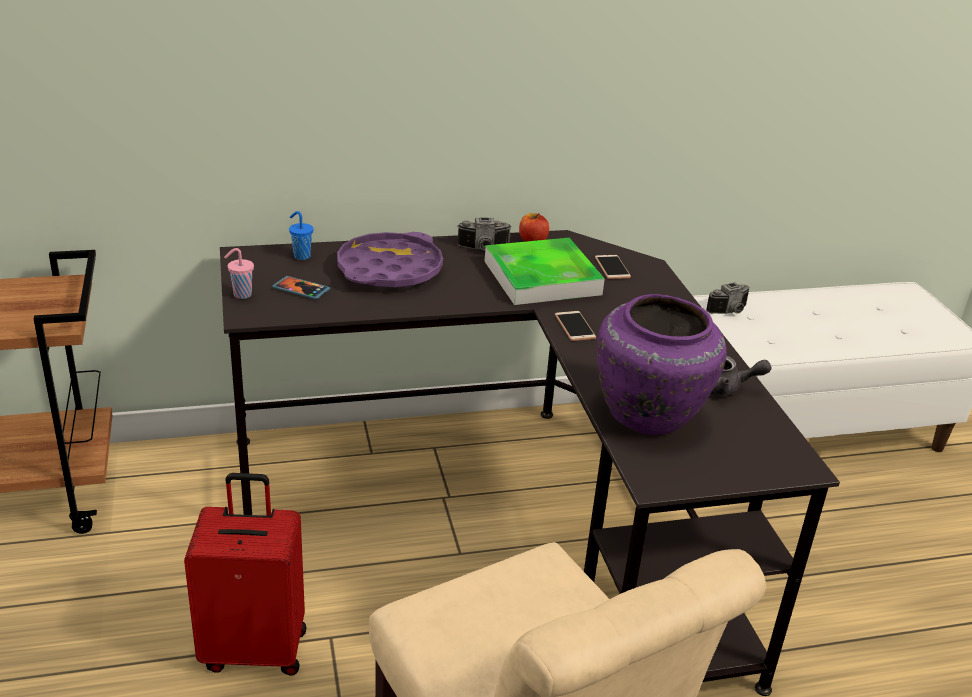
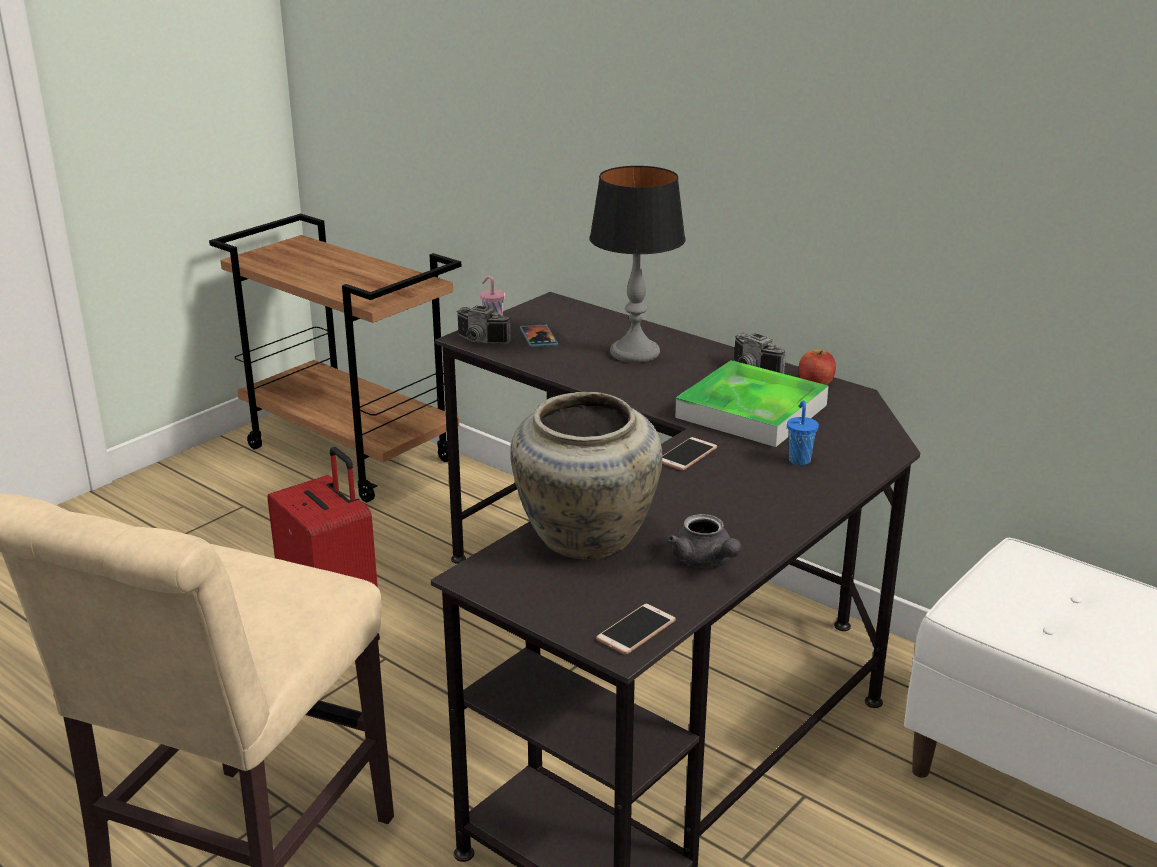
camera: 55 degrees right, 5 degrees down
blue cup [289,211,313,260] -> blue cup moved to [787,400,819,465]
purple tray [337,232,443,288] -> table lamp [589,166,686,363]
phone [595,255,631,279] -> phone moved to [596,604,676,655]
purple vase [597,294,727,435] -> beige vase [510,392,662,560]
camera [706,282,750,314] -> camera moved to [457,305,511,344]

